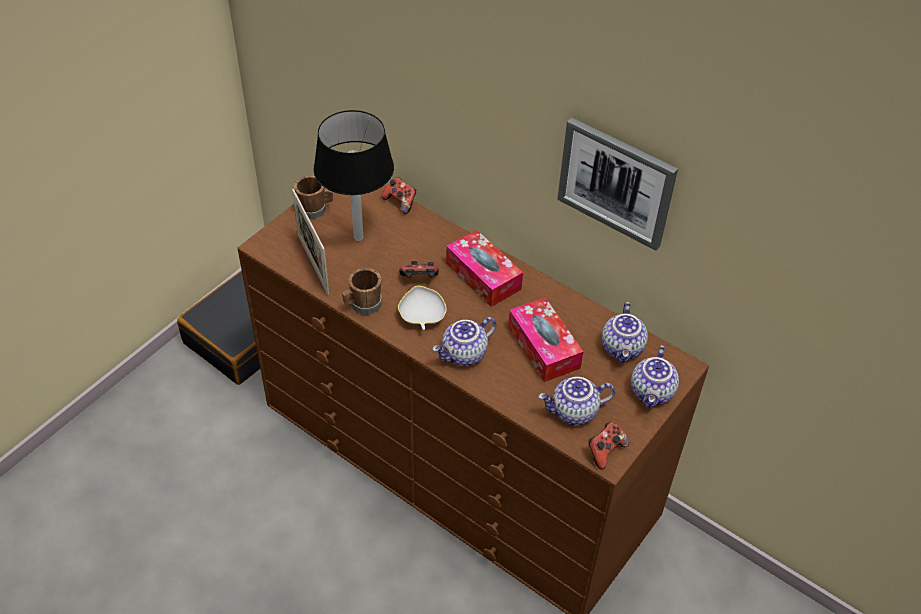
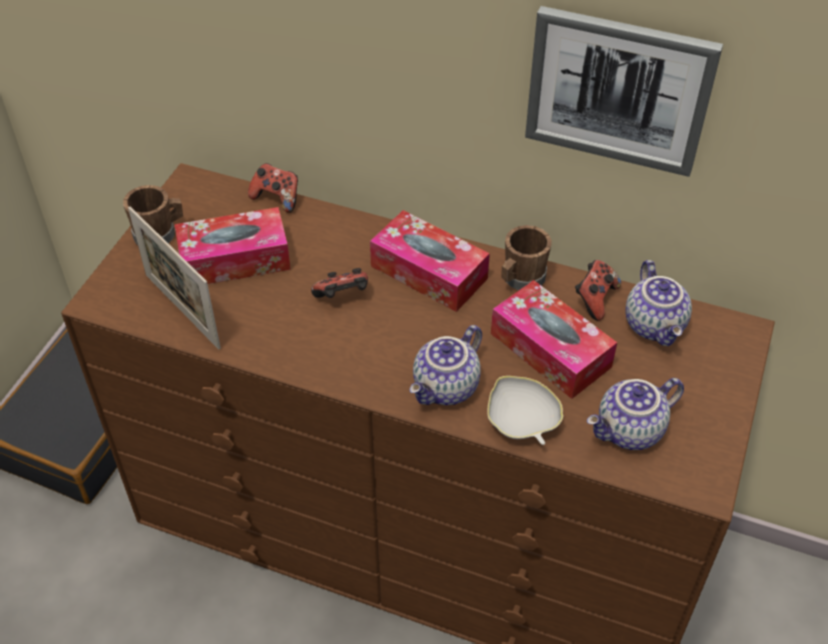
camera: 15 degrees left, 0 degrees up
black table lamp [313,110,394,241] -> tissue box [175,207,291,284]
brown mug [342,268,382,315] -> brown mug moved to [501,225,552,290]
white bowl [398,286,447,330] -> white bowl moved to [487,376,563,445]
game controller [588,422,629,469] -> game controller moved to [575,260,621,321]
teapot [631,345,679,408] -> none

